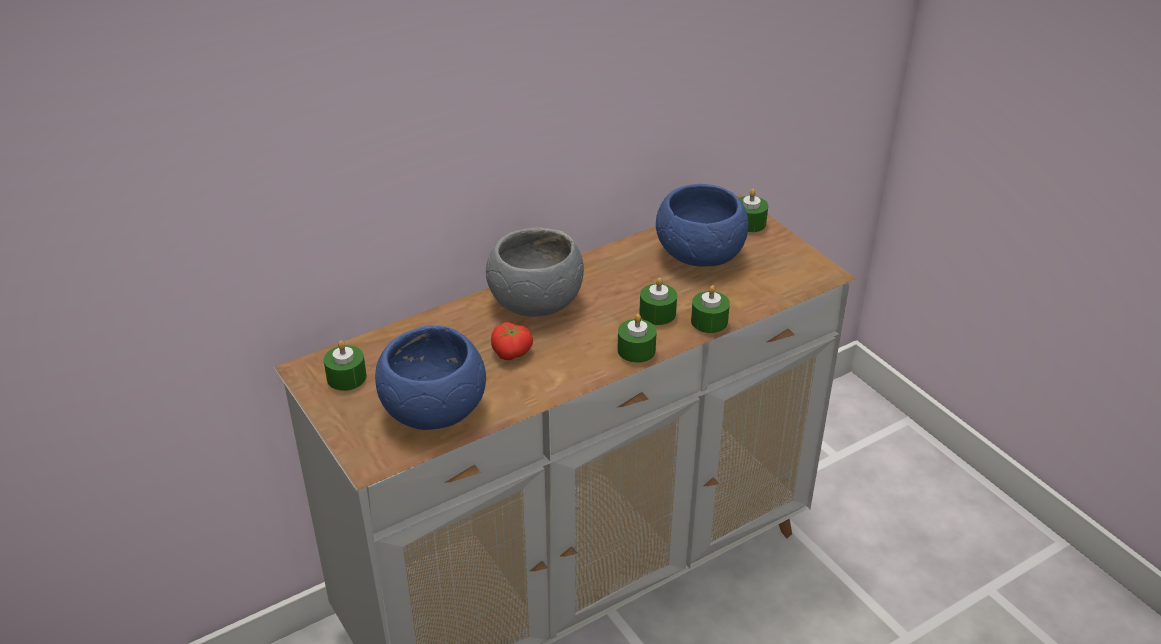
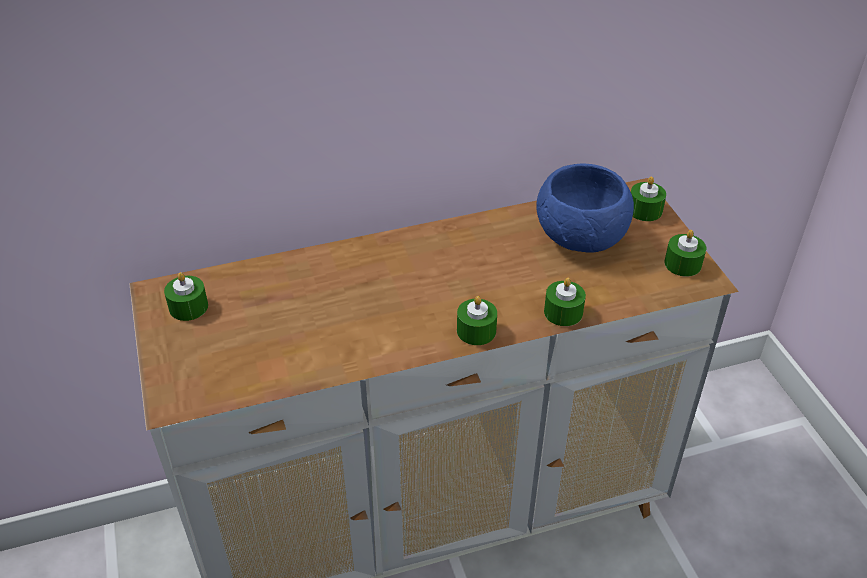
camera: 15 degrees right, 5 degrees up
blue bowl [375,325,486,430] -> none
grey bowl [486,227,584,317] -> none
tomato [491,322,533,360] -> none
green candle [639,278,677,325] -> green candle moved to [664,230,706,276]

